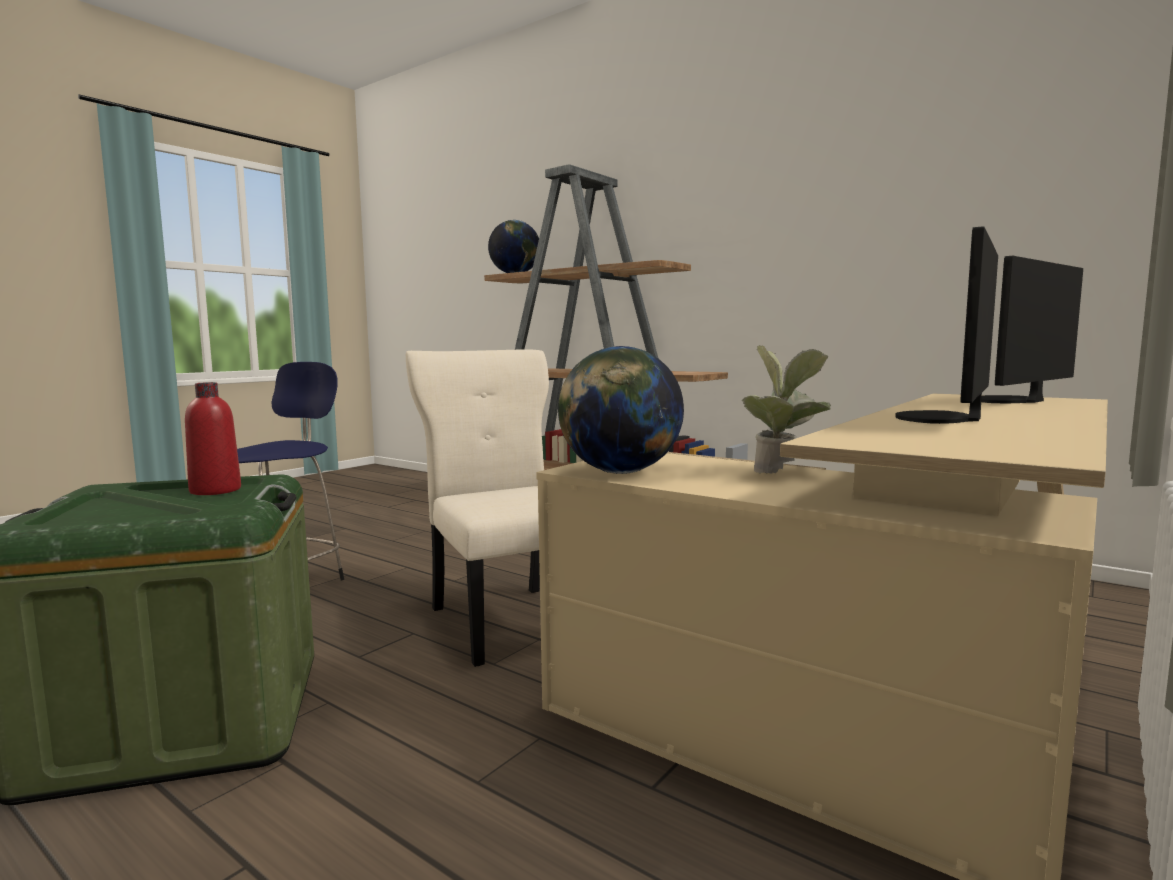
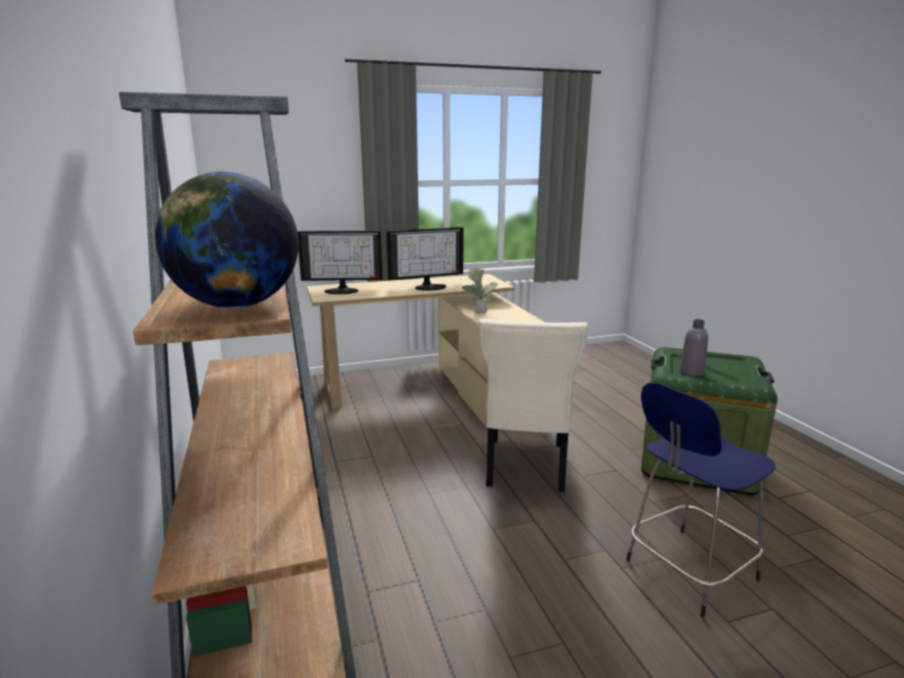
camera: 145 degrees left, 10 degrees up
red bottle [185,382,241,495] -> grey bottle [680,319,708,376]
globe [558,346,684,474] -> none

